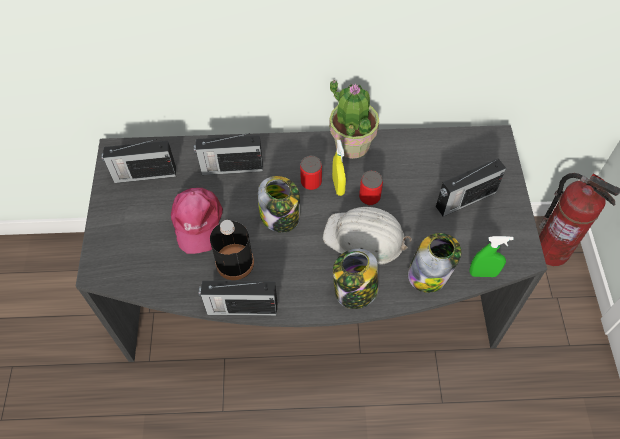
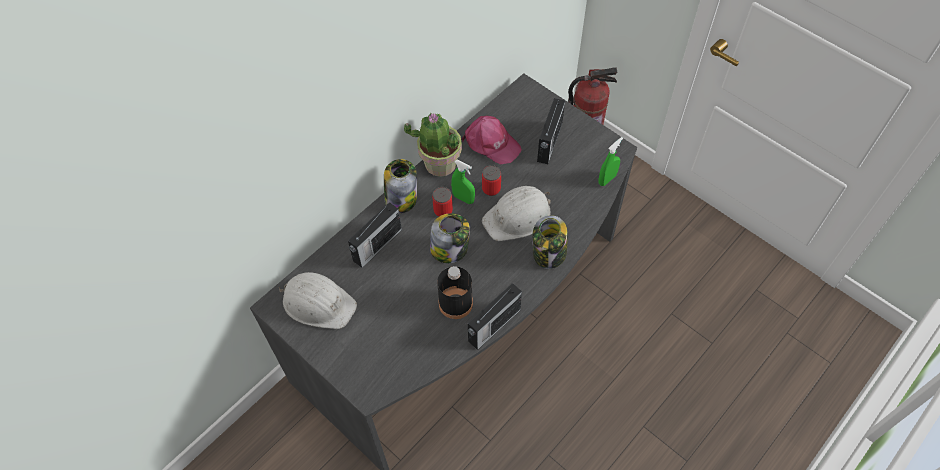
camera: 45 degrees left, 0 degrees up
radio [101,139,176,183] -> white hard hat [279,272,357,329]
pink cap [171,188,223,254] -> pink cap moved to [462,116,522,164]
yellow spray bottle [332,140,346,196] -> green spray bottle [451,160,475,204]
jar [408,233,461,293] -> jar moved to [384,159,417,213]

